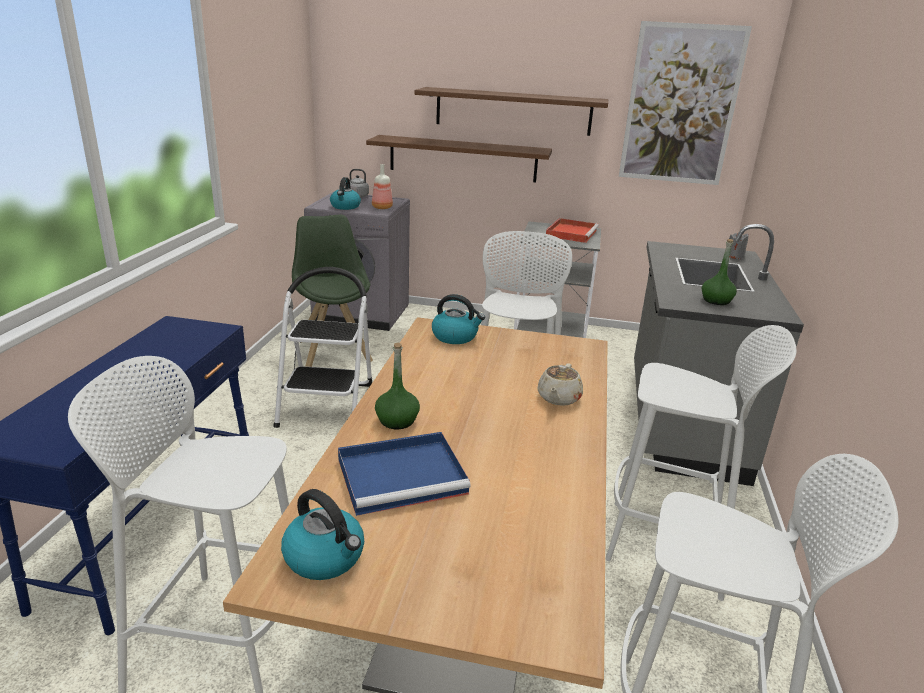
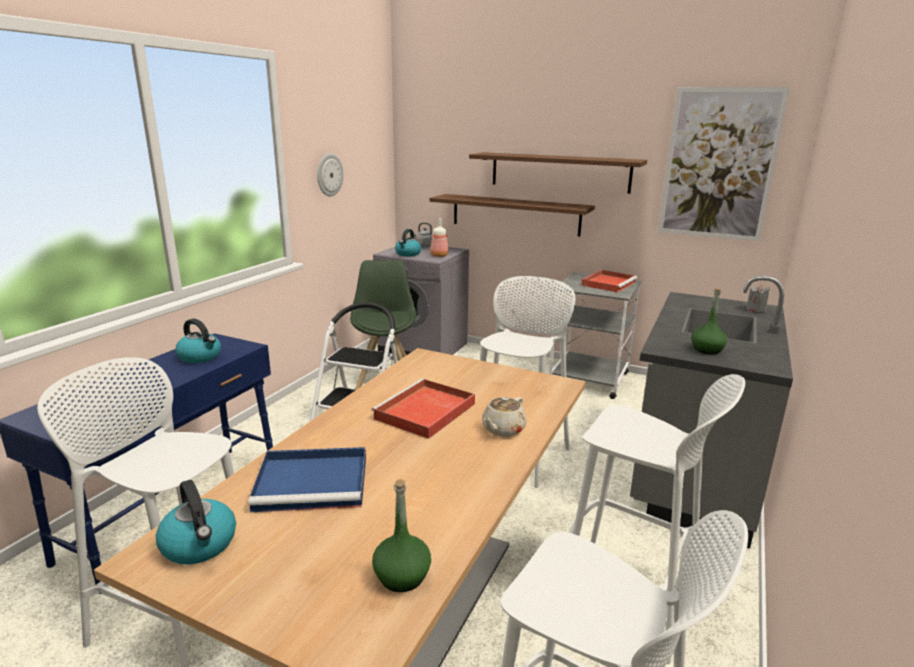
camera: 15 degrees right, 5 degrees down
green bottle [375,343,420,429] -> green bottle moved to [372,479,431,592]
kettle [432,294,485,344] -> kettle moved to [175,319,221,363]
none -> wall clock [317,154,343,197]
none -> red tray [371,379,475,439]

